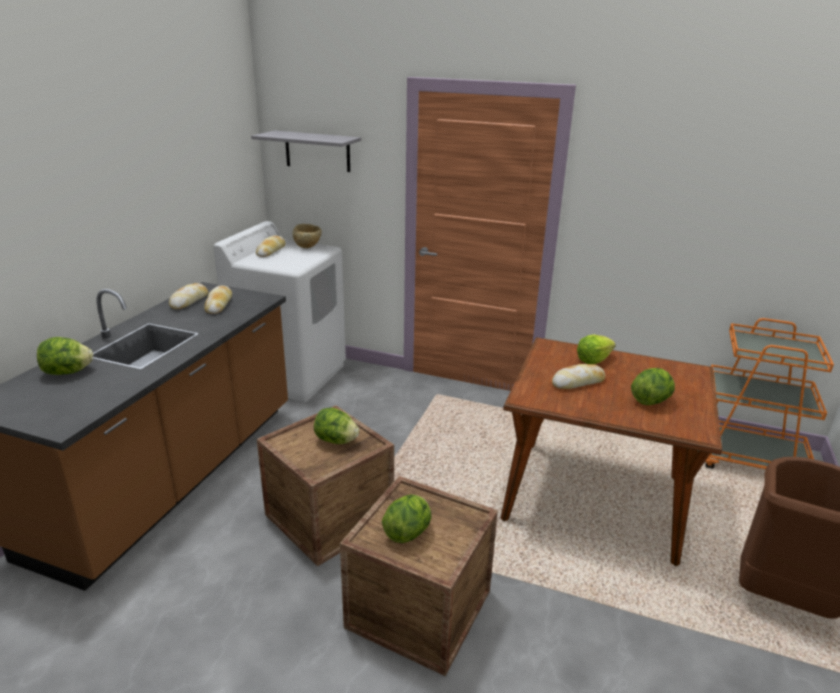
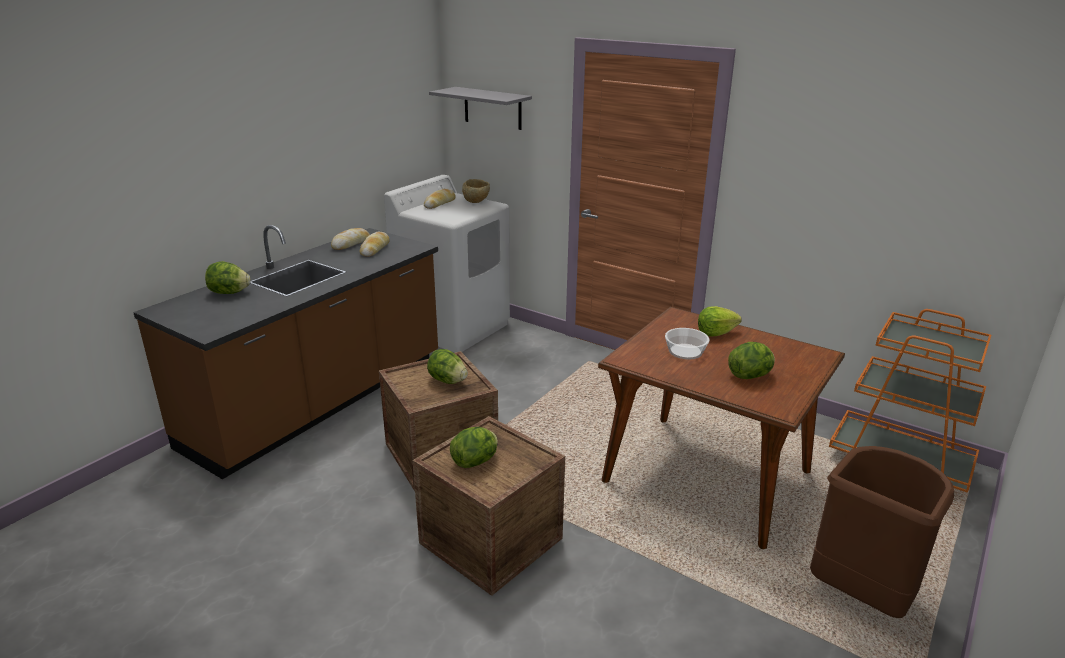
camera: 15 degrees right, 0 degrees up
bread [552,364,605,389] -> bowl [665,328,710,359]

